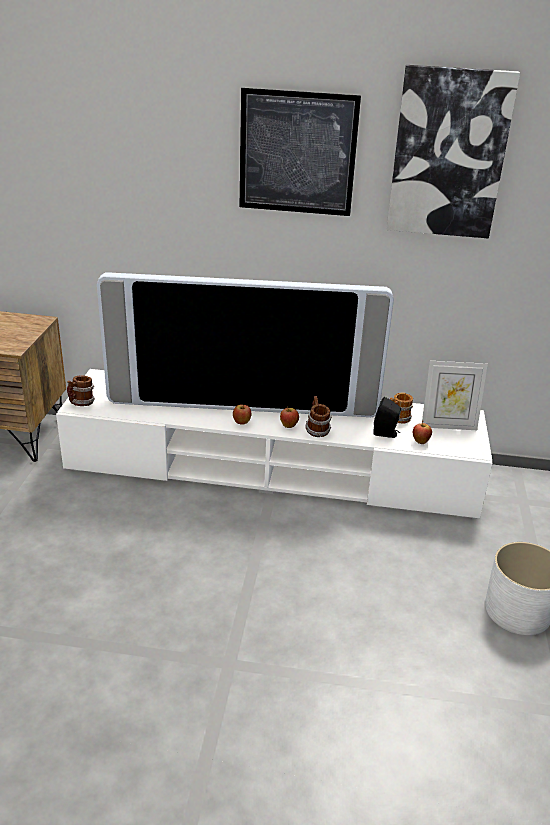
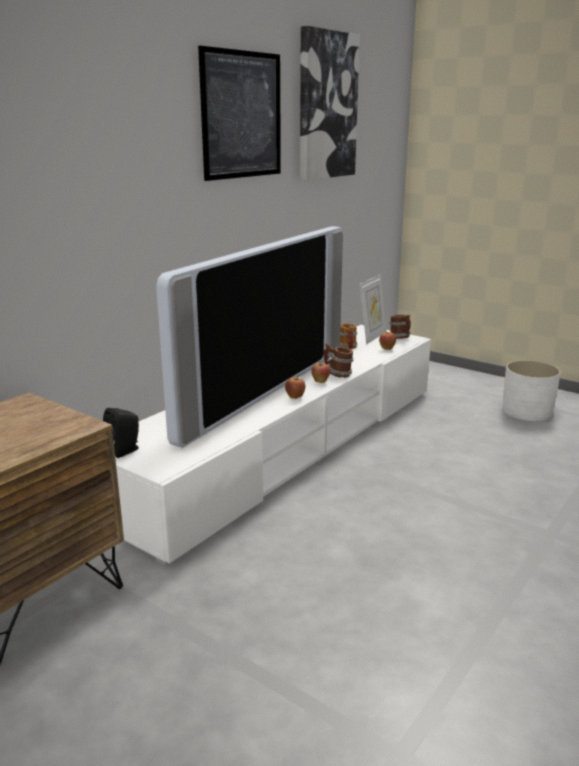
camera: 60 degrees left, 10 degrees down
mug [67,375,95,406] -> mug moved to [389,315,411,339]
black speaker [373,397,401,438] -> black speaker moved to [103,408,139,458]

